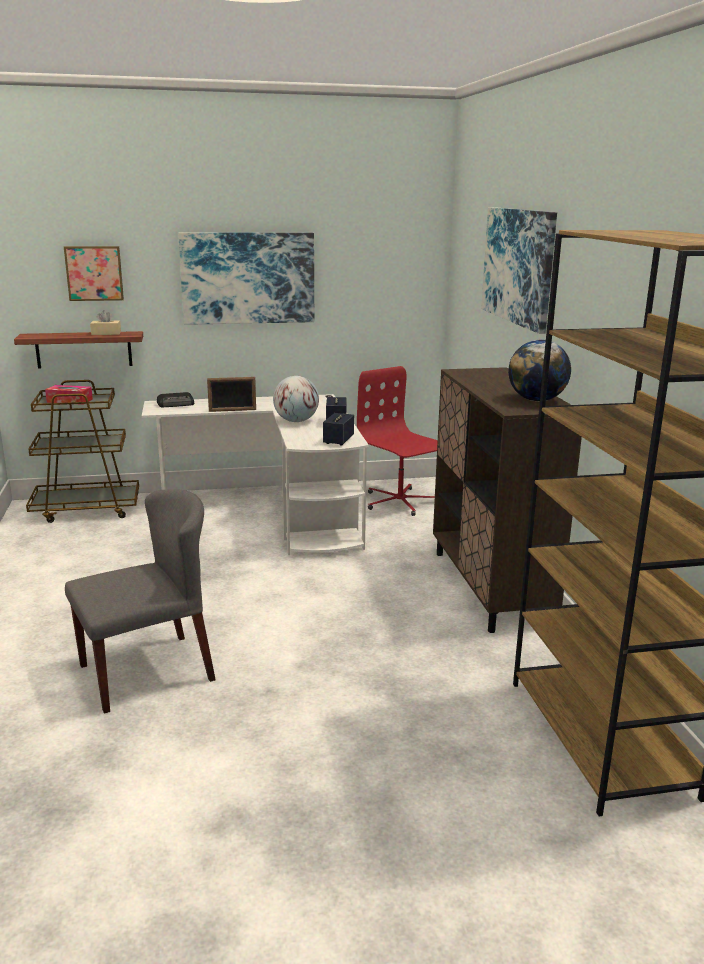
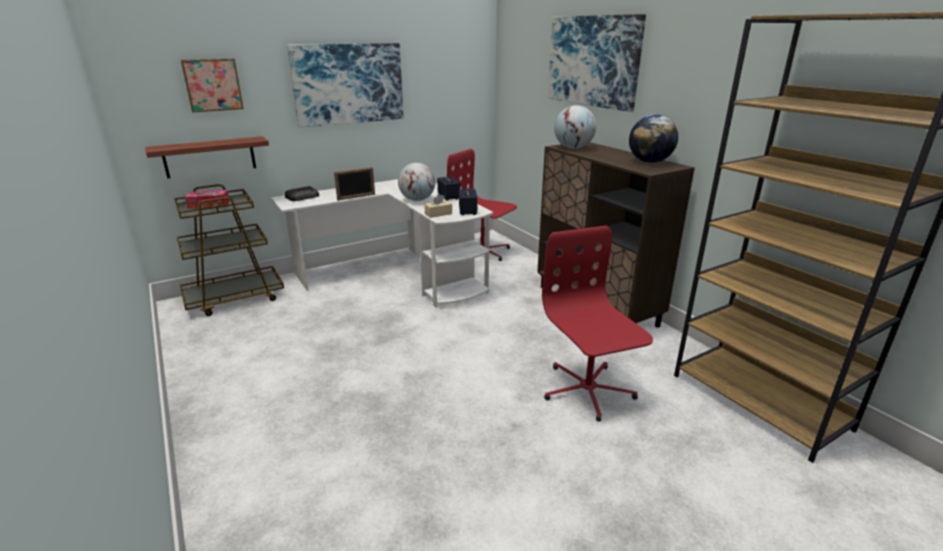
camera: 20 degrees left, 5 degrees up
grey chair [65,489,216,714] -> none
beige tissue box [90,310,121,335] -> beige tissue box moved to [424,194,452,218]
none -> red office chair [542,226,653,421]
none -> globe [554,105,596,149]

